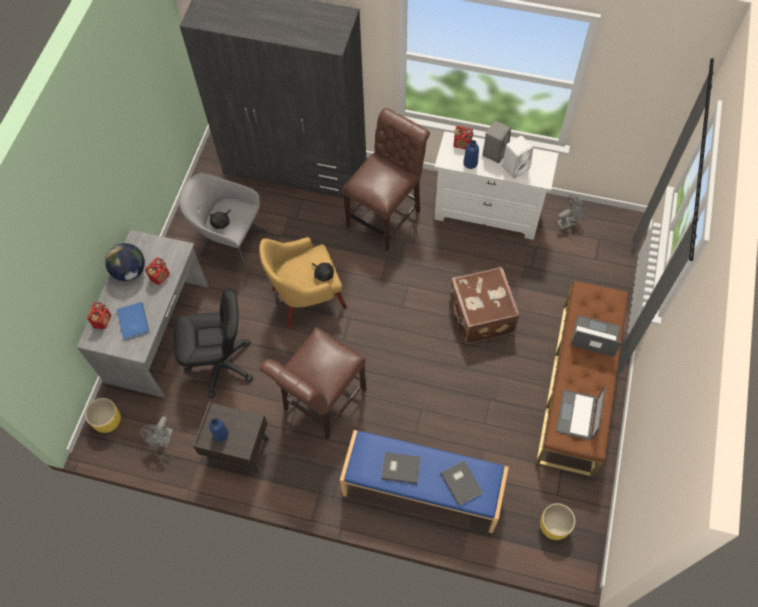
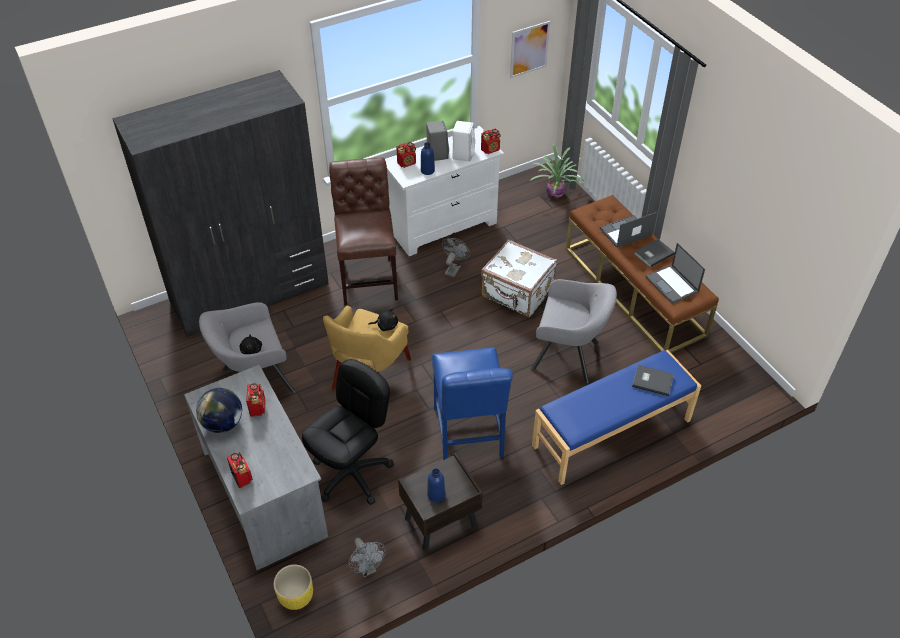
camera: 45 degrees left, 15 degrees down
blue book [117,302,149,340] -> none
brown chair [259,327,367,440] -> blue chair [432,347,513,460]
grey book [381,452,421,484] -> grey book moved to [635,239,675,268]
brown suitcase [450,267,520,344] -> white suitcase [481,239,557,317]
yellow planter [540,503,575,540] -> none
grey fan [557,195,586,230] -> grey fan moved to [442,238,470,277]
none -> radio [481,129,501,154]
none -> picture [510,21,550,78]
none -> potted plant [530,144,586,198]
none -> grey armchair [530,279,617,383]

